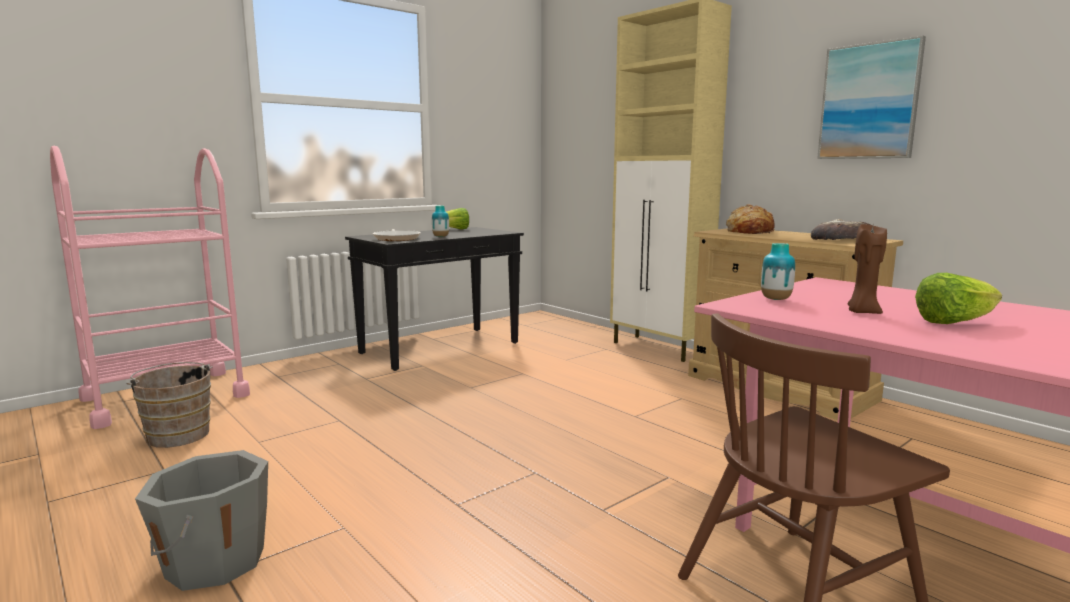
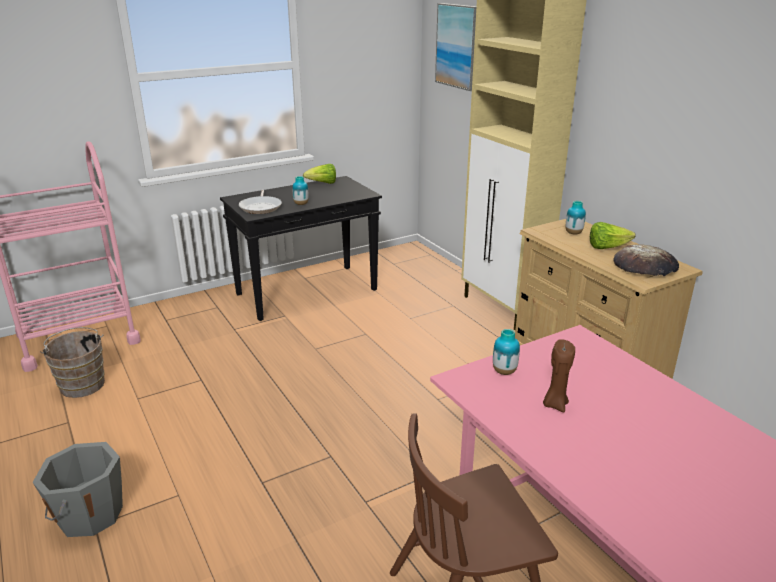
camera: 10 degrees right, 15 degrees up
bread [726,204,775,234] -> vase [566,201,586,235]
picture [817,35,926,159] -> picture moved to [435,3,476,91]
lettuce [915,273,1002,324] -> lettuce moved to [590,222,636,249]

